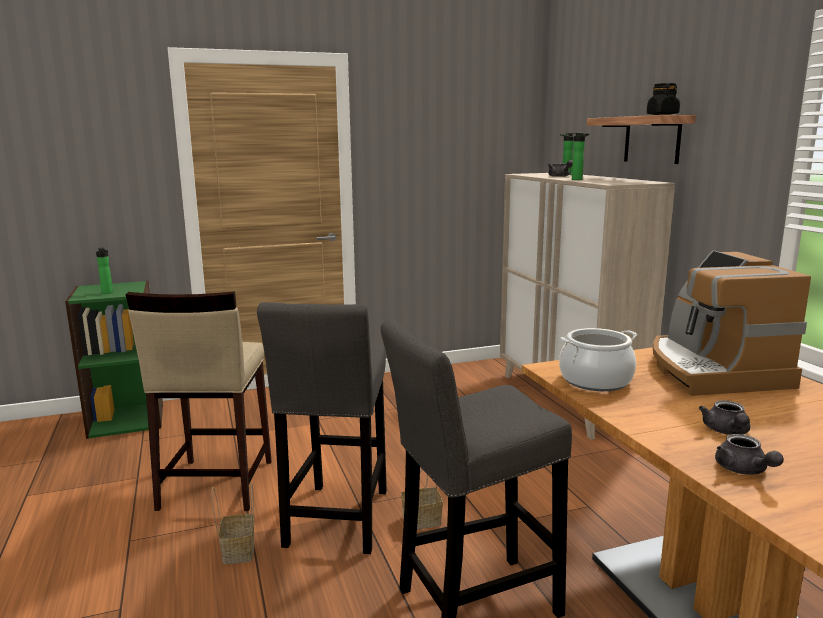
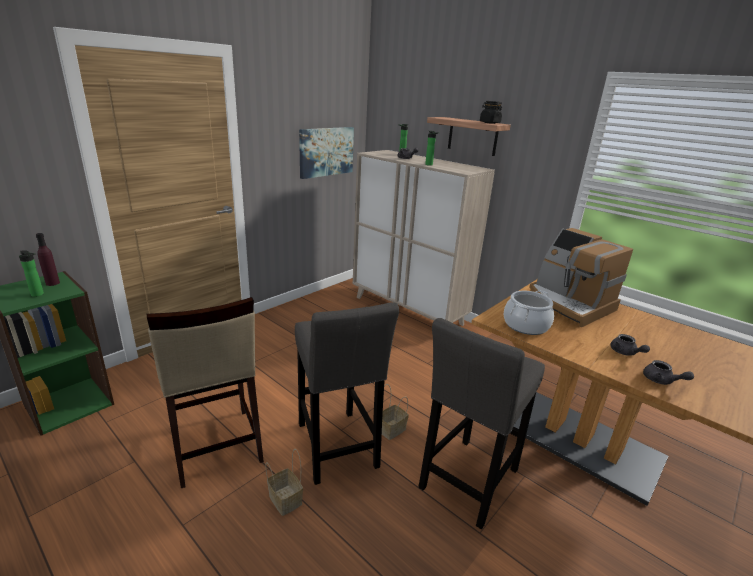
camera: 30 degrees left, 10 degrees up
none -> purple bottle [36,233,60,286]
none -> picture [299,127,354,179]

